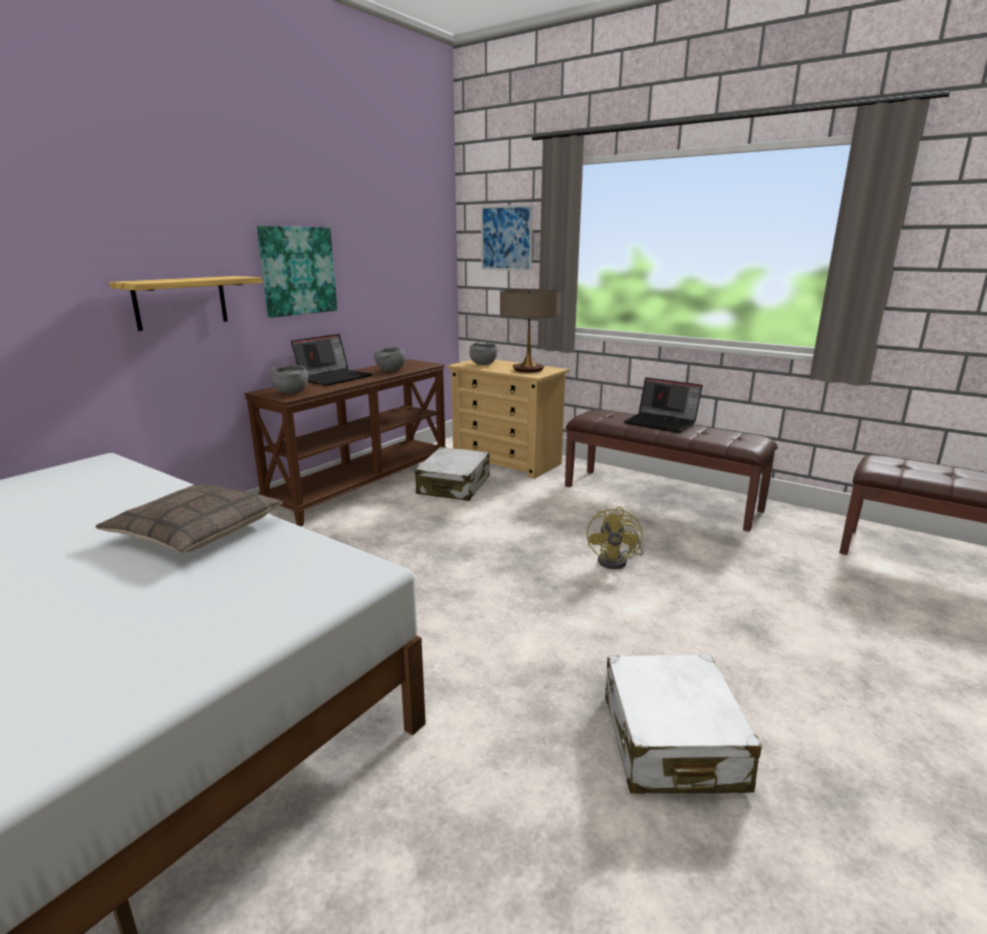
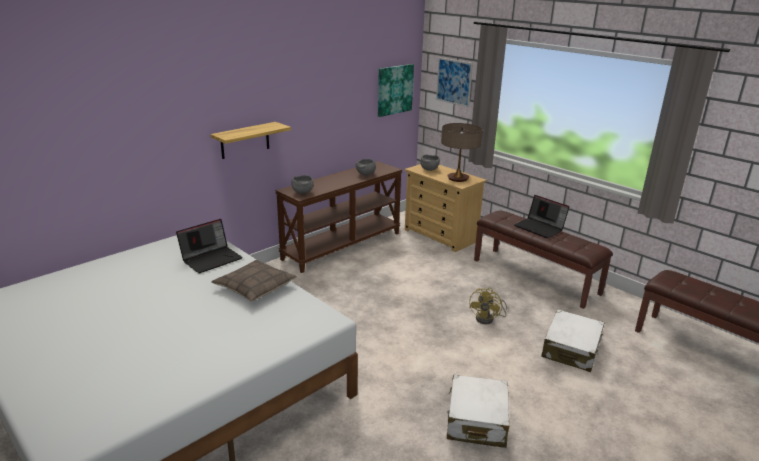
camera: 10 degrees right, 5 degrees up
picture [257,226,337,318] -> picture moved to [378,64,414,117]
laptop [291,334,372,386] -> laptop moved to [176,219,243,273]
white suitcase [415,447,490,501] -> white suitcase moved to [541,309,605,372]

